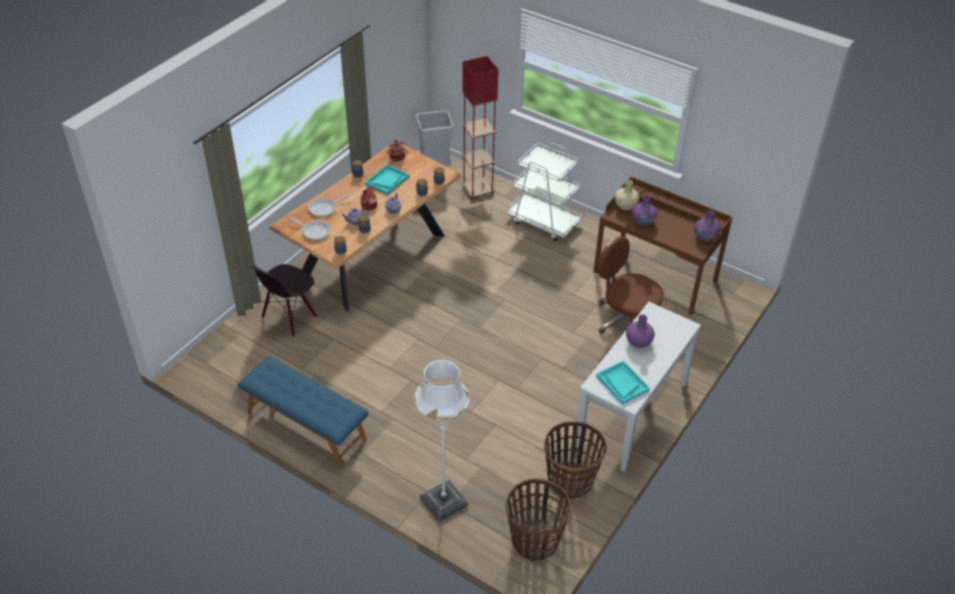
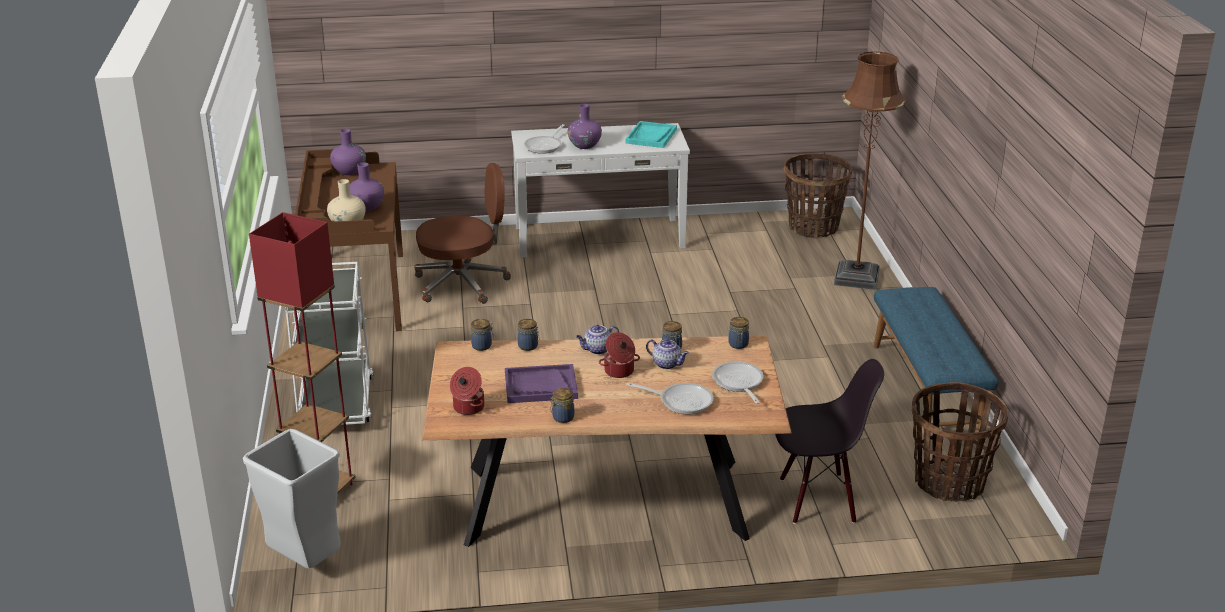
camera: 130 degrees left, 15 degrees down
turquoise tray [365,165,409,195] -> purple tray [505,364,578,403]
white floor lamp [414,360,470,522] -> brown floor lamp [834,52,906,290]
basket [544,421,606,499] -> basket moved to [912,382,1008,501]
brown office chair [597,237,664,334] -> brown office chair turned 105 degrees counterclockwise [415,163,511,304]
none -> frying pan [524,124,565,154]

